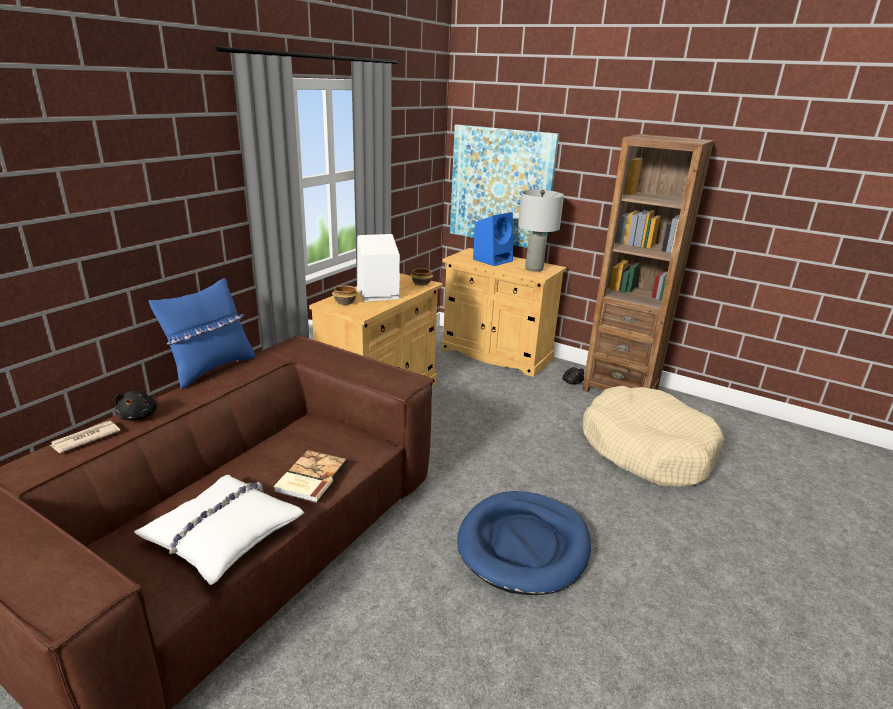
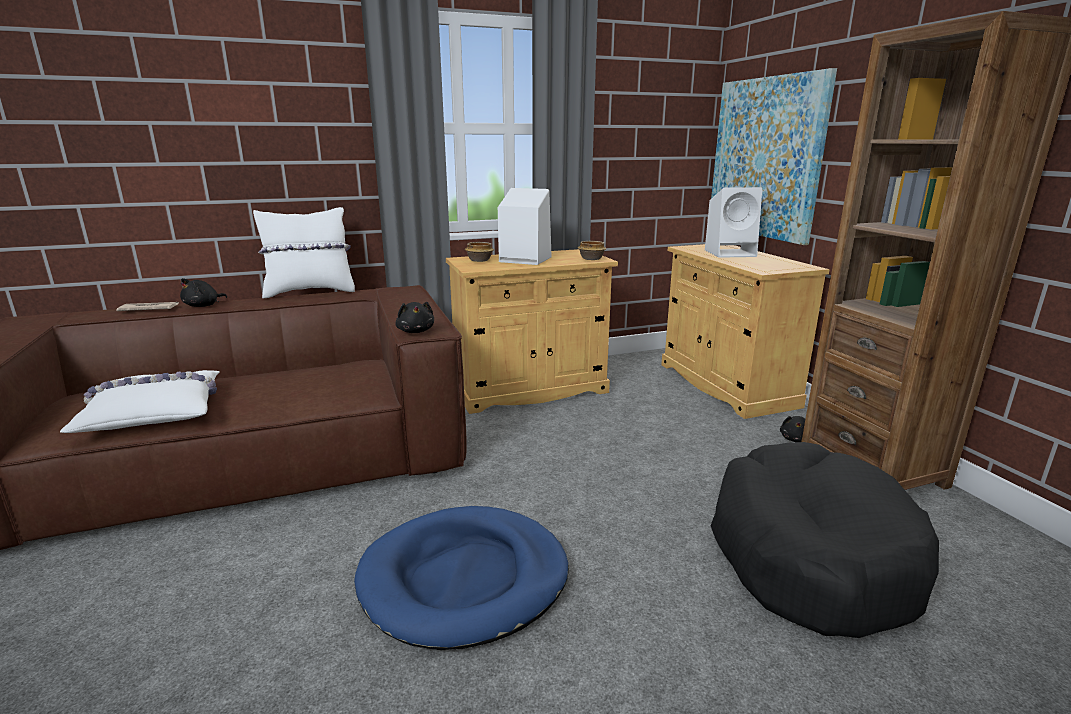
camera: 40 degrees right, 5 degrees down
blue pillow [149,278,255,390] -> white pillow [253,207,355,298]
book [274,450,348,503] -> none
blue speaker [473,212,513,266] -> white speaker [705,187,762,258]
grey table lamp [518,190,564,272] -> none
beige dog bed [583,386,724,487] -> black dog bed [711,442,939,638]
none -> black plush toy [395,302,434,333]

